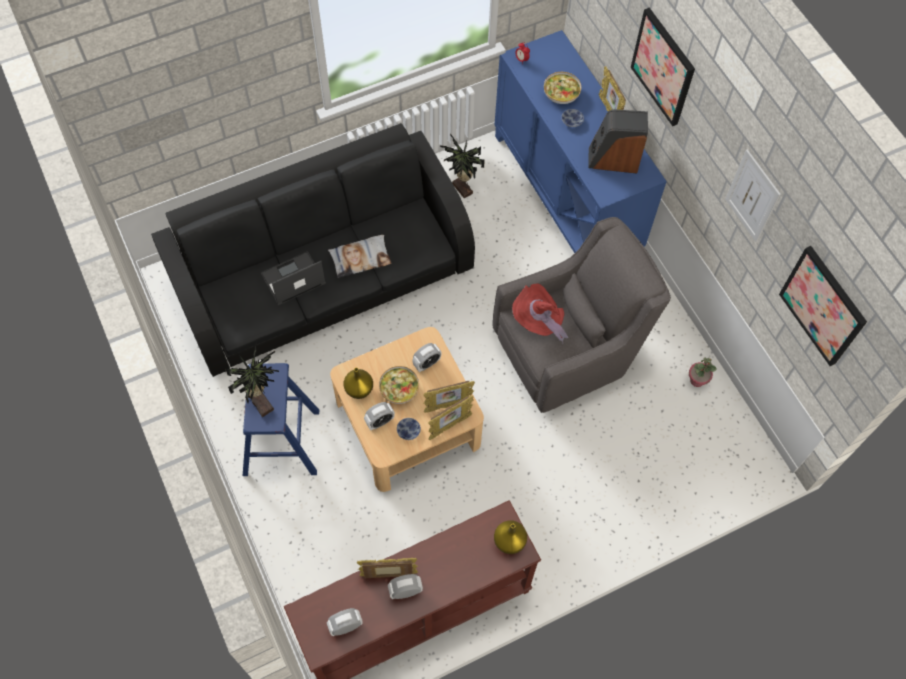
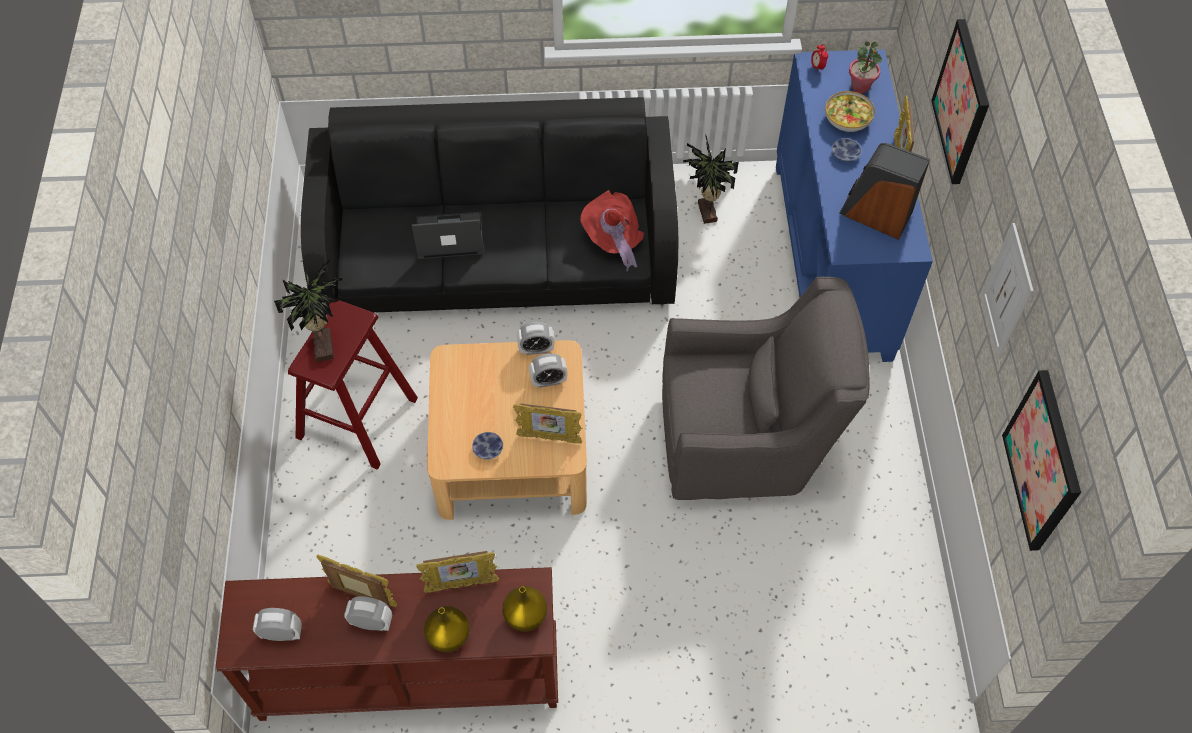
camera: 25 degrees right, 5 degrees down
blue stool [243,363,319,476] -> red stool [288,300,418,470]
pillow [328,235,391,278] -> none
yellow vase [344,368,373,399] -> yellow vase moved to [424,606,470,652]
alarm clock [364,402,395,430] -> alarm clock moved to [517,322,554,355]
bowl [379,366,419,404] -> none
picture frame [428,395,474,440] -> picture frame moved to [416,551,499,593]
red hat [512,283,568,344] -> red hat moved to [580,190,644,272]
potted plant [689,357,717,387] -> potted plant moved to [849,42,882,93]

